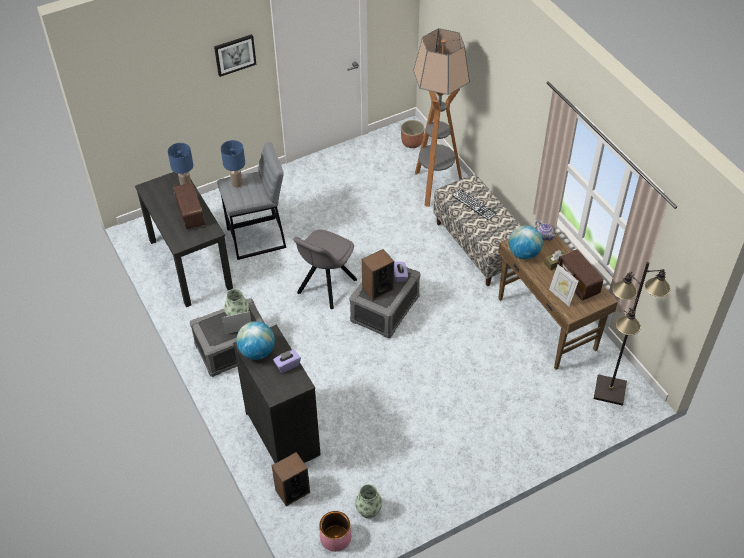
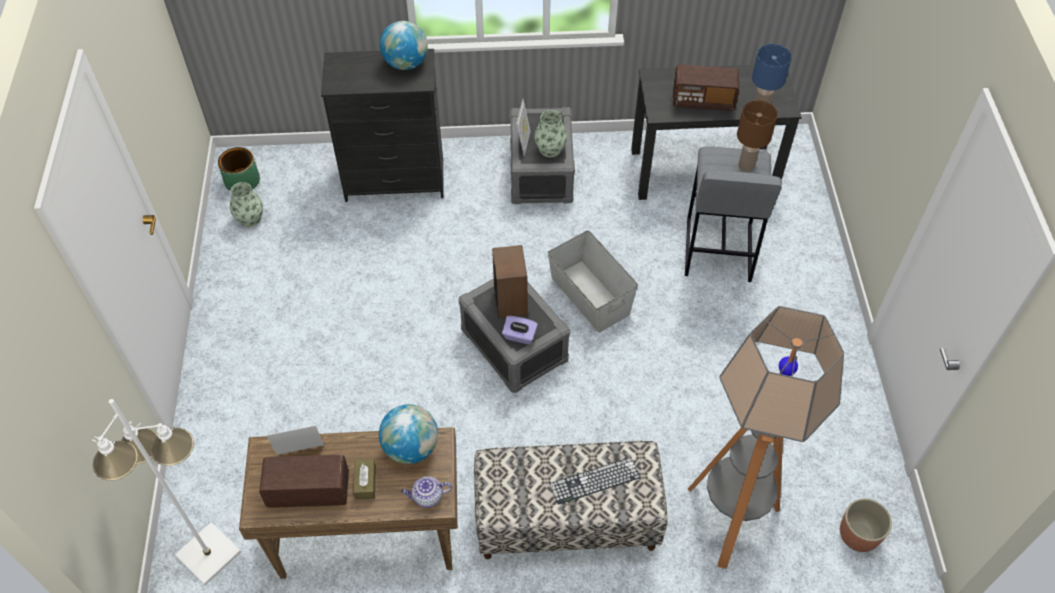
camera: 115 degrees right, 5 degrees up
picture [214,34,257,77] -> none
blue table lamp [221,140,245,188] -> brown table lamp [737,100,778,172]
speaker [271,452,310,506] -> none
purple tissue box [273,350,301,373] -> none
grey chair [293,229,357,309] -> grey storage box [547,230,638,333]
pink planter [319,511,351,552] -> green planter [218,147,260,191]
black floor lamp [594,262,671,406] -> white floor lamp [92,399,241,585]

